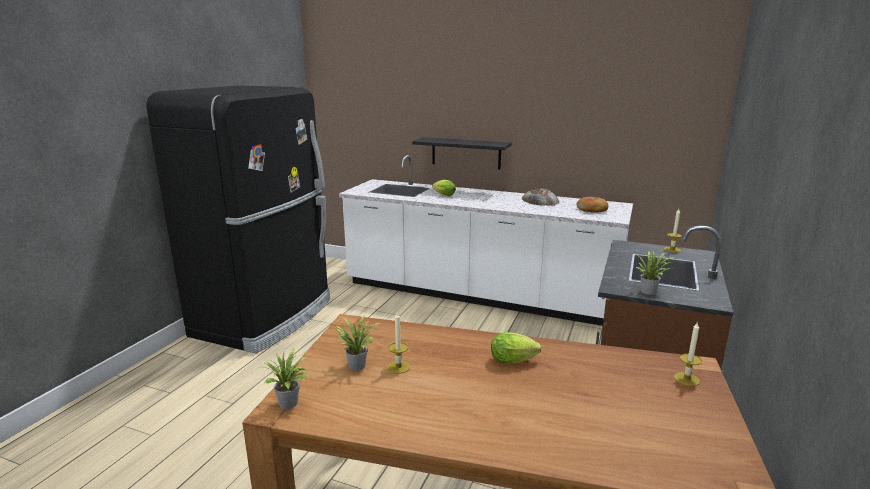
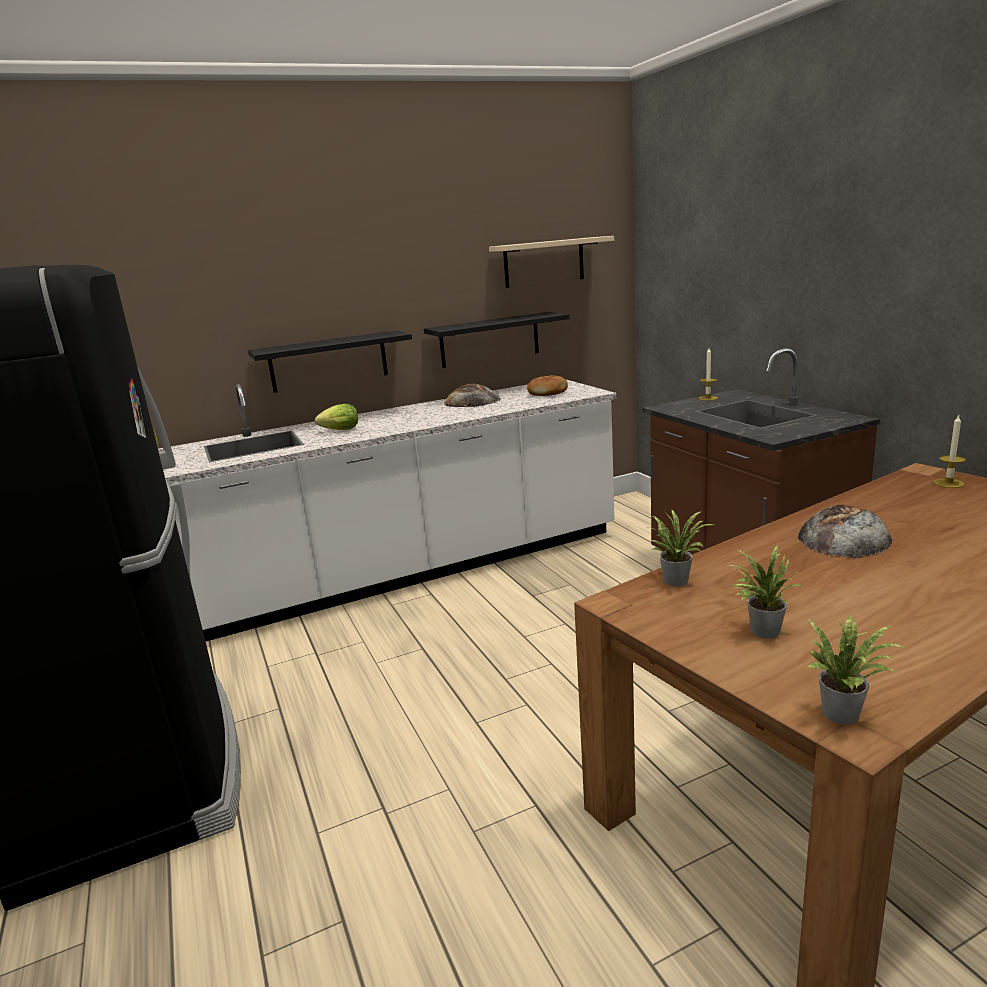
camera: 45 degrees left, 0 degrees up
candle [387,312,410,374] -> none
lettuce [491,332,541,363] -> bread [797,504,892,558]
potted plant [636,251,673,295] -> potted plant moved to [648,509,713,586]
none -> black shelf [424,312,570,368]
none -> beige shelf [489,236,614,288]

